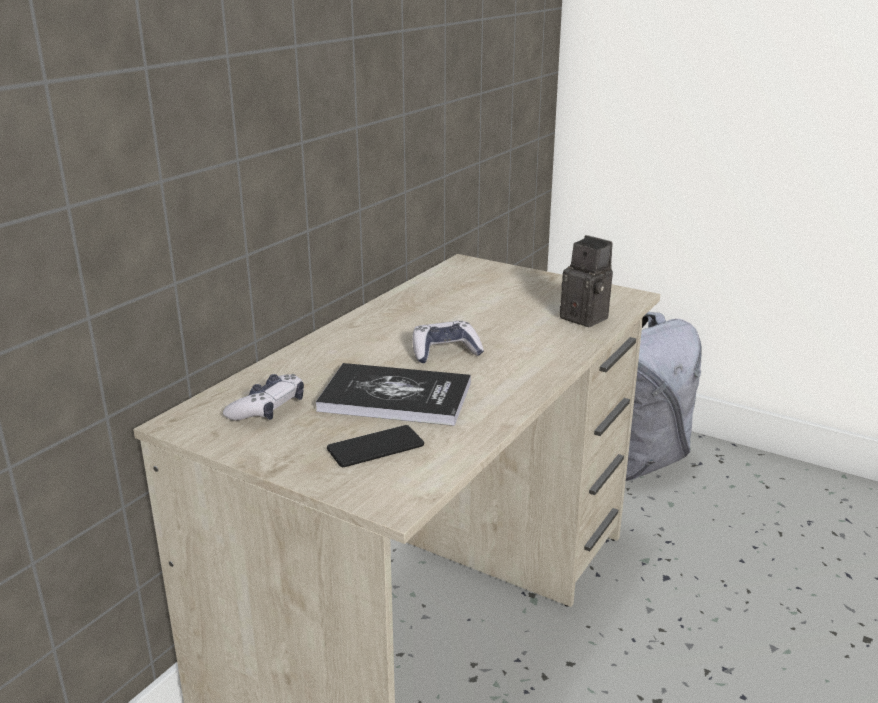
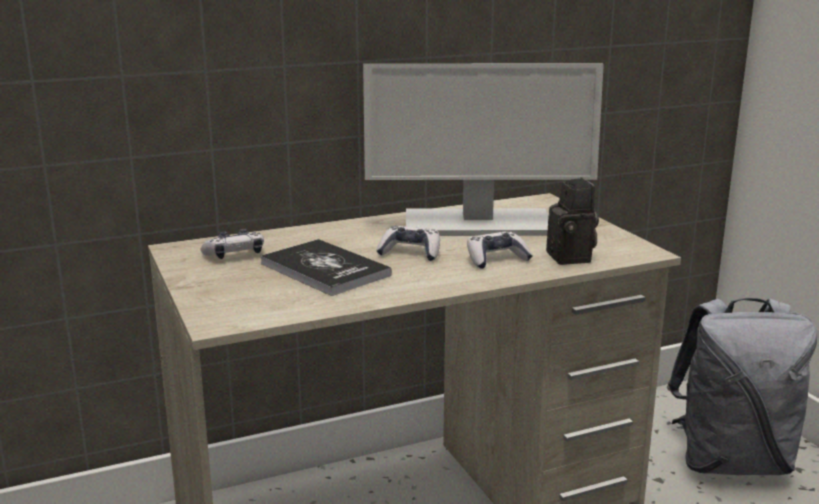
camera: 35 degrees right, 5 degrees down
phone [327,425,424,467] -> none
none -> monitor [363,64,604,236]
none -> game controller [467,231,533,269]

